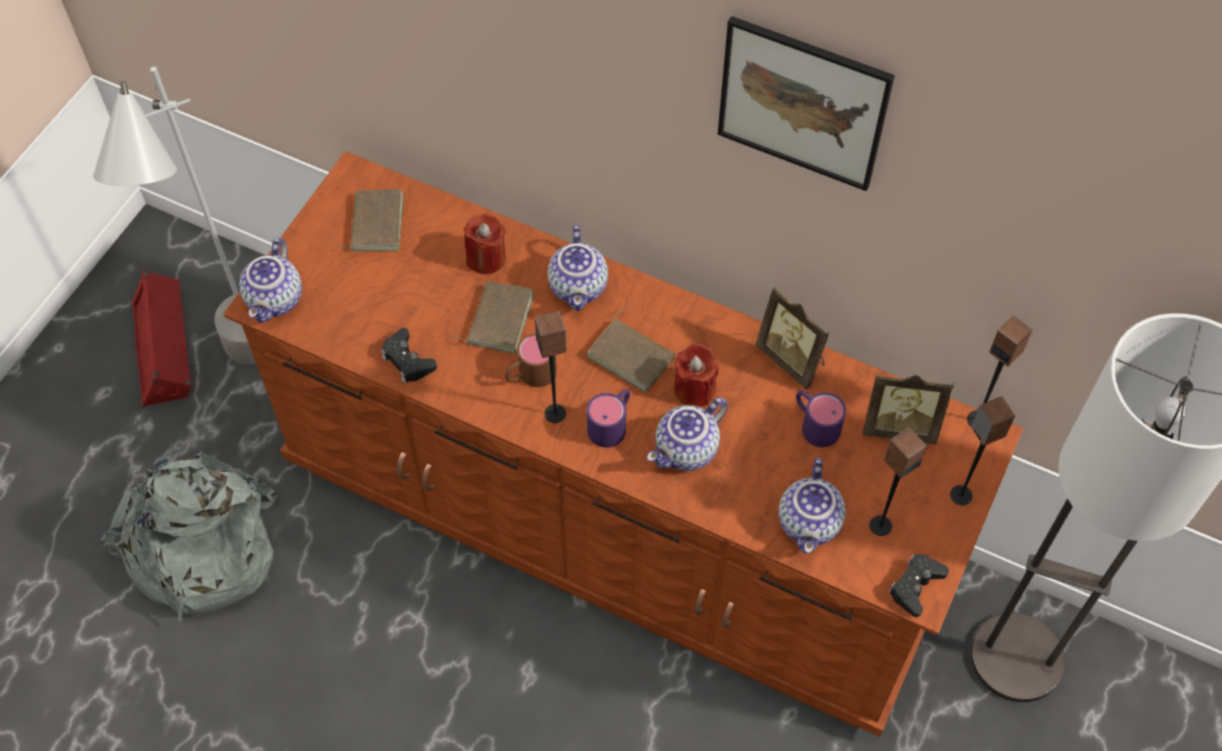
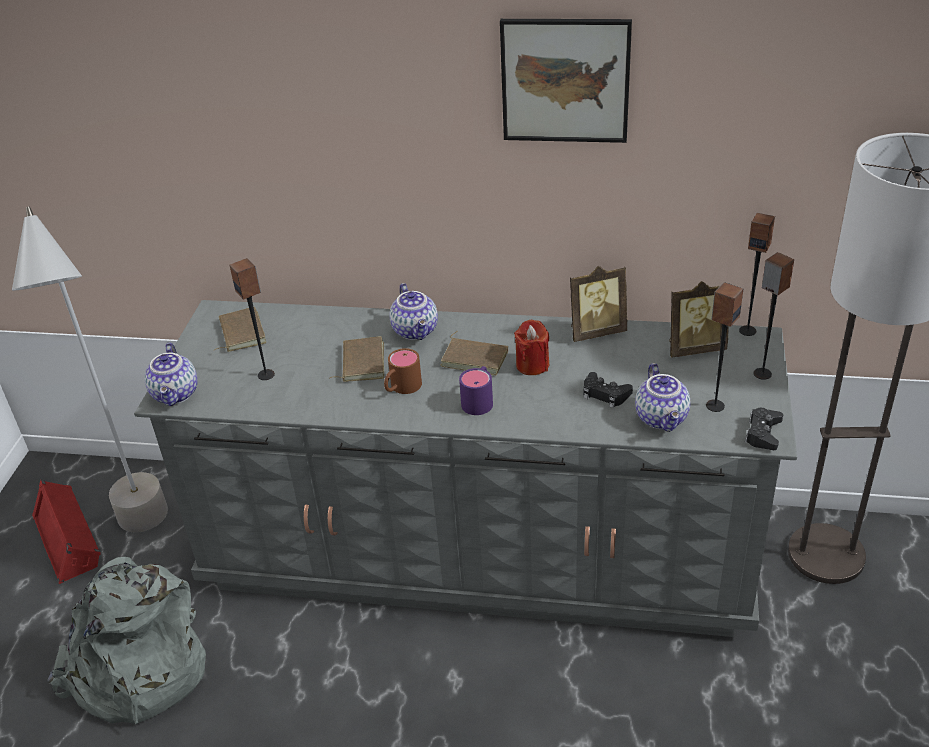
camera: 15 degrees left, 20 degrees down
brown dresser [223,151,1023,737] -> grey dresser [134,300,797,637]
black game controller [381,328,437,383] -> black game controller moved to [584,372,633,408]
red candle [464,214,506,274] -> none
speaker [535,311,567,423] -> speaker moved to [229,258,275,380]
teapot [647,397,728,471] -> none
picture frame [756,287,830,390] -> picture frame turned 45 degrees counterclockwise [570,266,627,342]
purple mug [796,391,846,447] -> none

